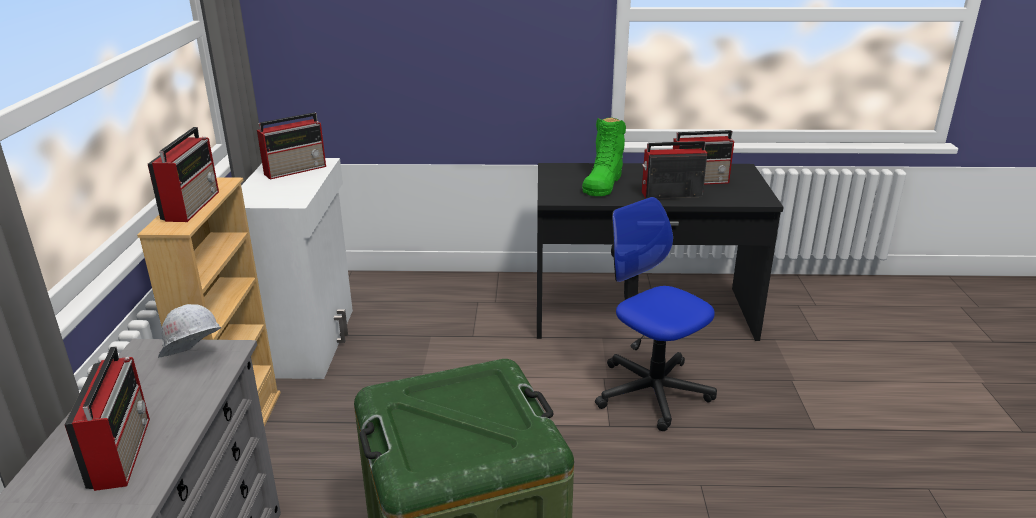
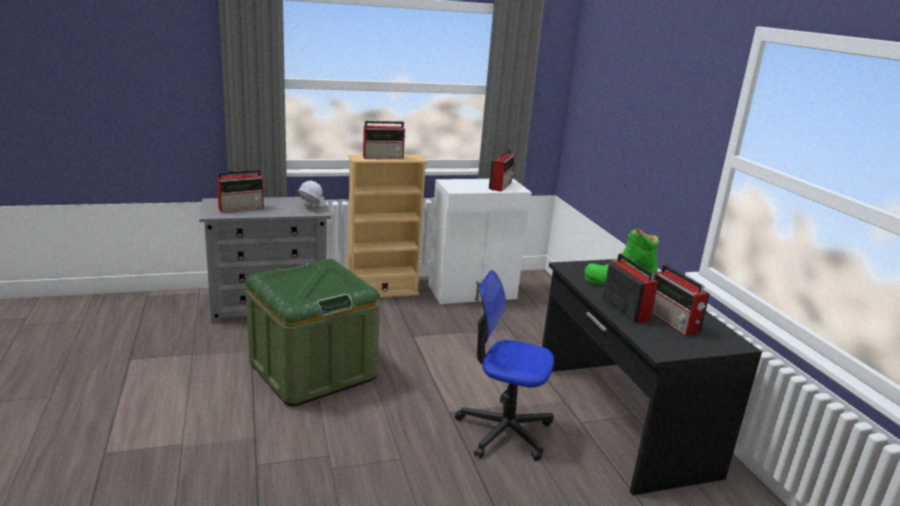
camera: 70 degrees right, 5 degrees down
radio [257,112,326,180] -> radio turned 105 degrees counterclockwise [489,149,515,192]
office chair [595,197,717,431] -> office chair turned 105 degrees counterclockwise [455,270,554,461]

